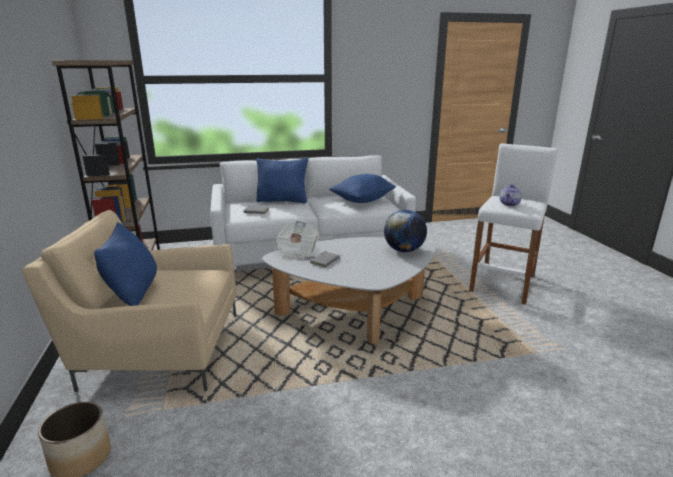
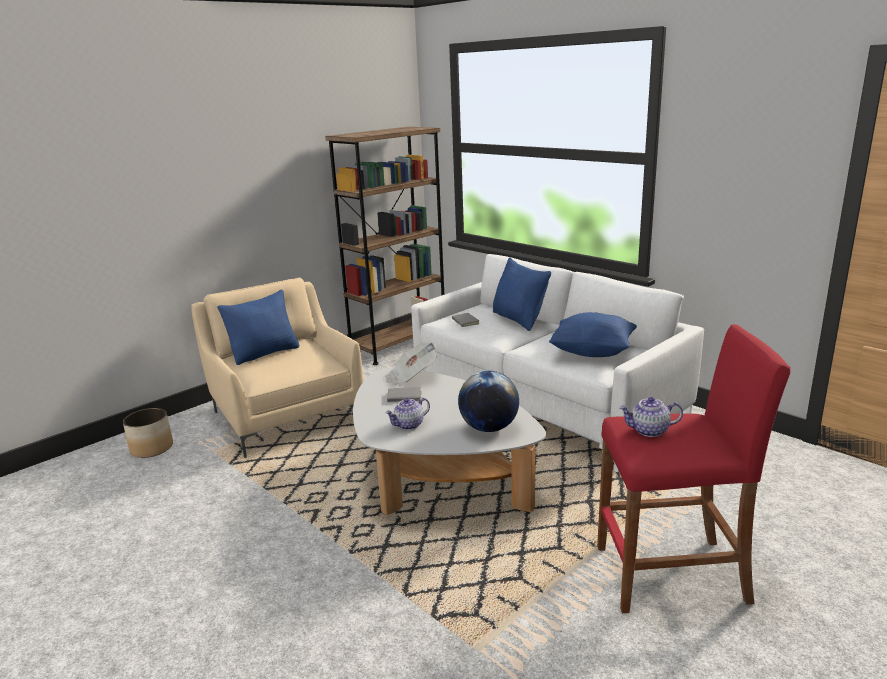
camera: 60 degrees right, 0 degrees up
white stool [469,143,557,305] -> red stool [597,324,791,613]
none -> teapot [385,398,430,430]

